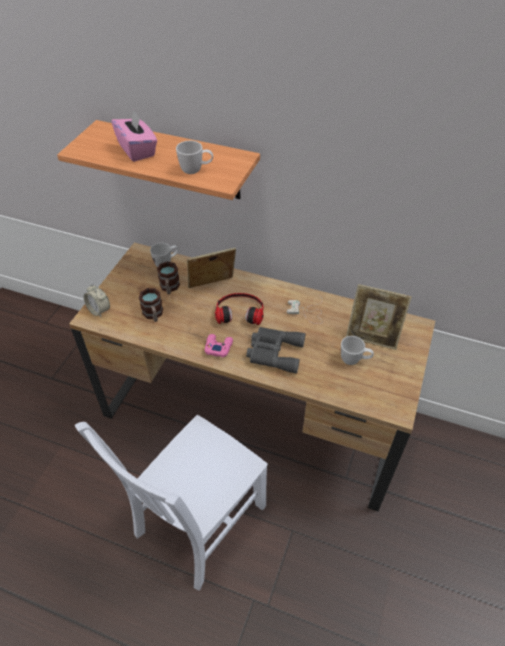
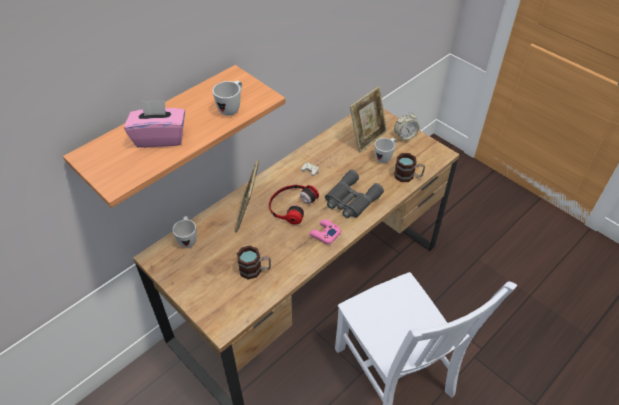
camera: 65 degrees left, 0 degrees up
alarm clock [84,284,110,318] -> alarm clock moved to [394,111,419,141]
mug [157,261,180,294] -> mug moved to [394,153,425,182]

